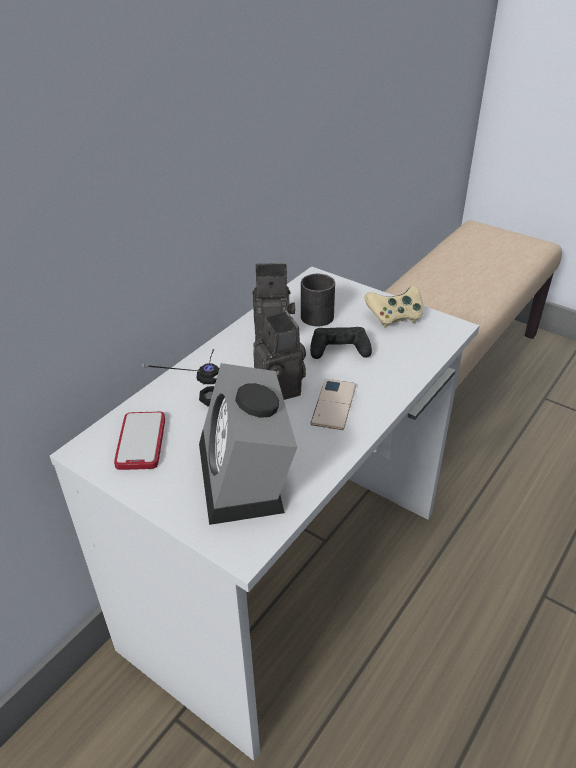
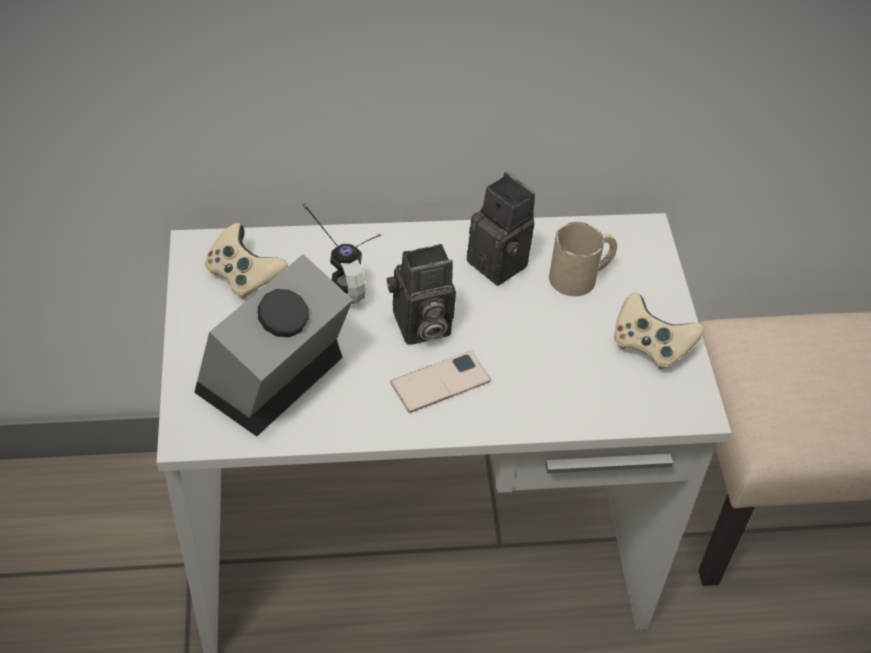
camera: 45 degrees right, 10 degrees up
phone [114,412,165,470] -> beige game controller [205,223,288,299]
camera [253,310,306,400] -> camera turned 45 degrees clockwise [387,244,456,345]
black mug [301,274,335,327] -> beige mug [549,222,617,296]
black game controller [310,327,372,359] -> none

